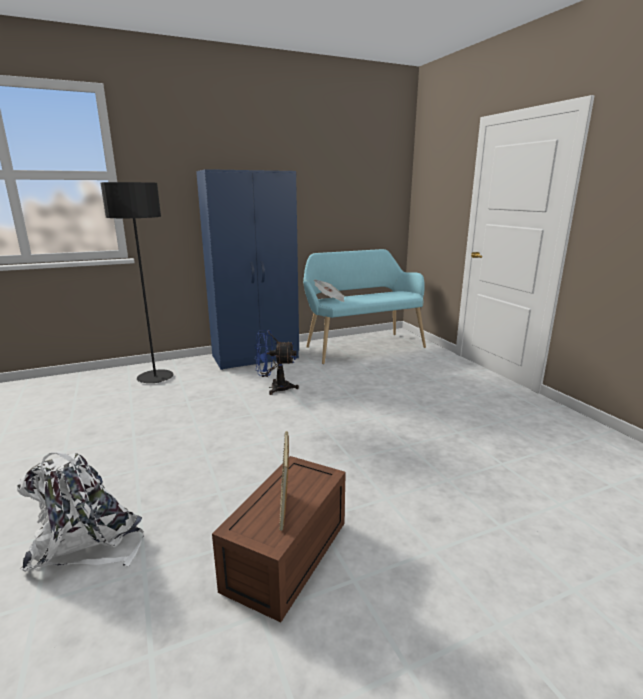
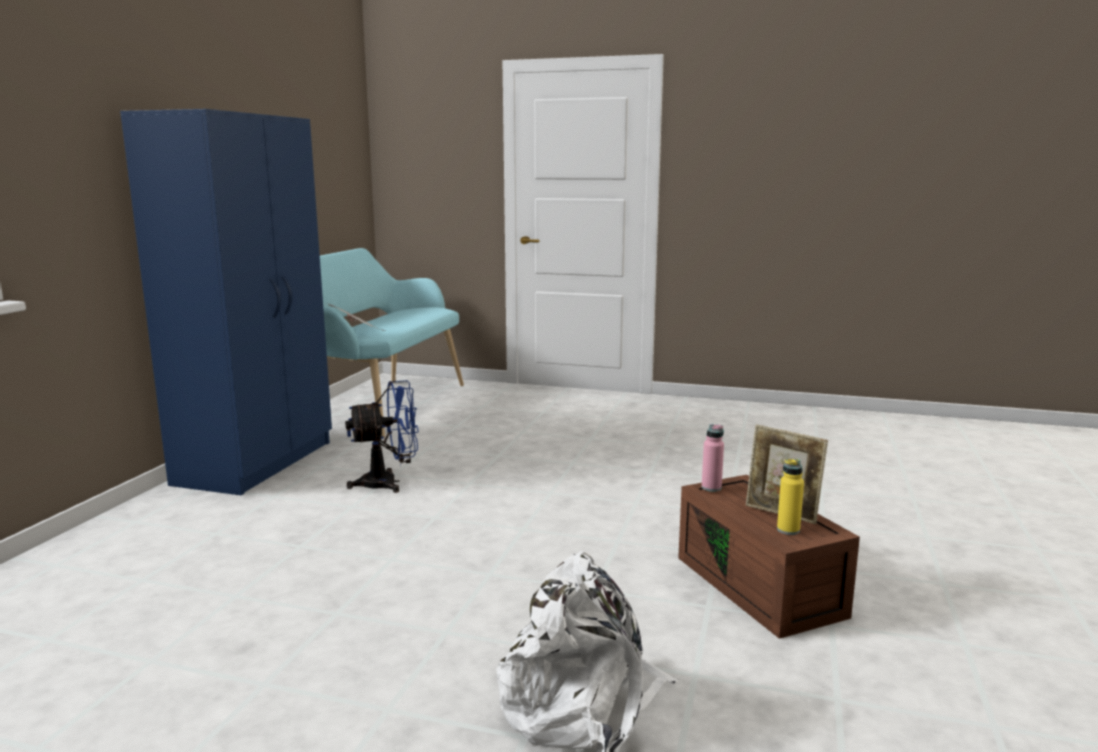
camera: 50 degrees left, 5 degrees down
black floor lamp [100,182,173,383] -> none
blue fan [255,330,299,395] -> blue fan turned 150 degrees counterclockwise [345,380,419,493]
none -> pink bottle [702,424,724,492]
none -> yellow bottle [777,459,804,535]

